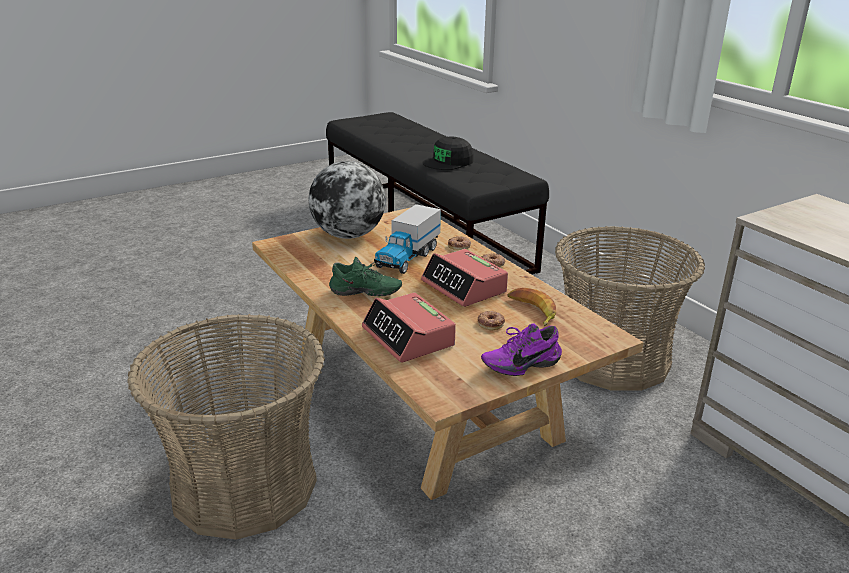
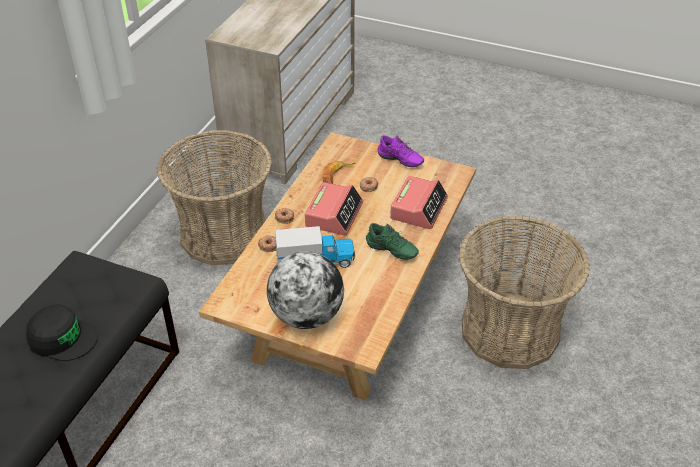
camera: 125 degrees left, 15 degrees up
green shoe [329,257,402,296] -> green shoe turned 150 degrees clockwise [366,223,419,260]

